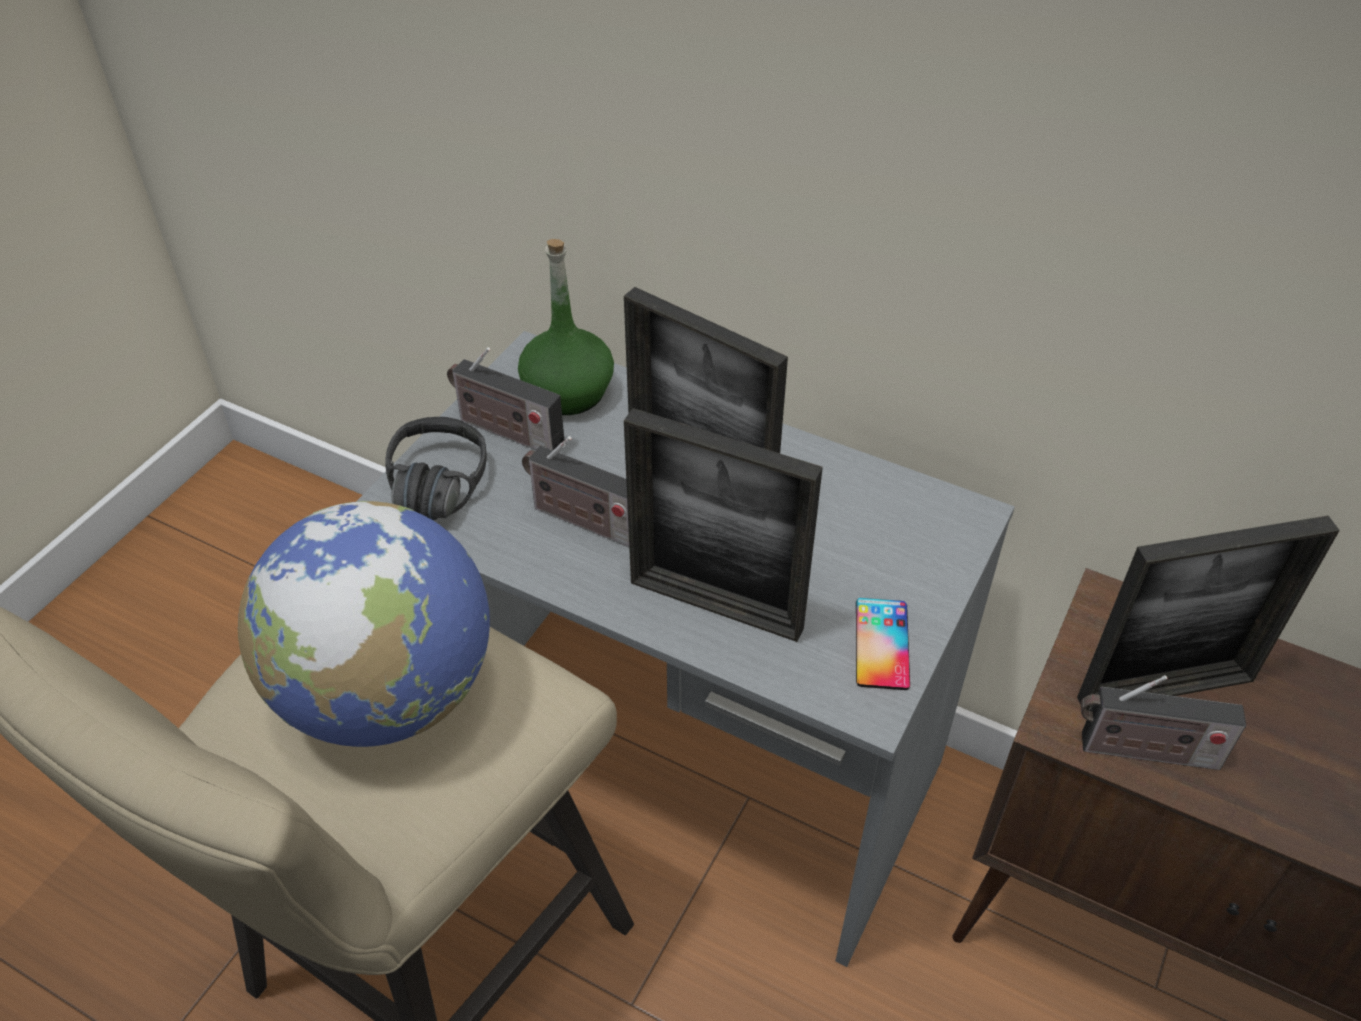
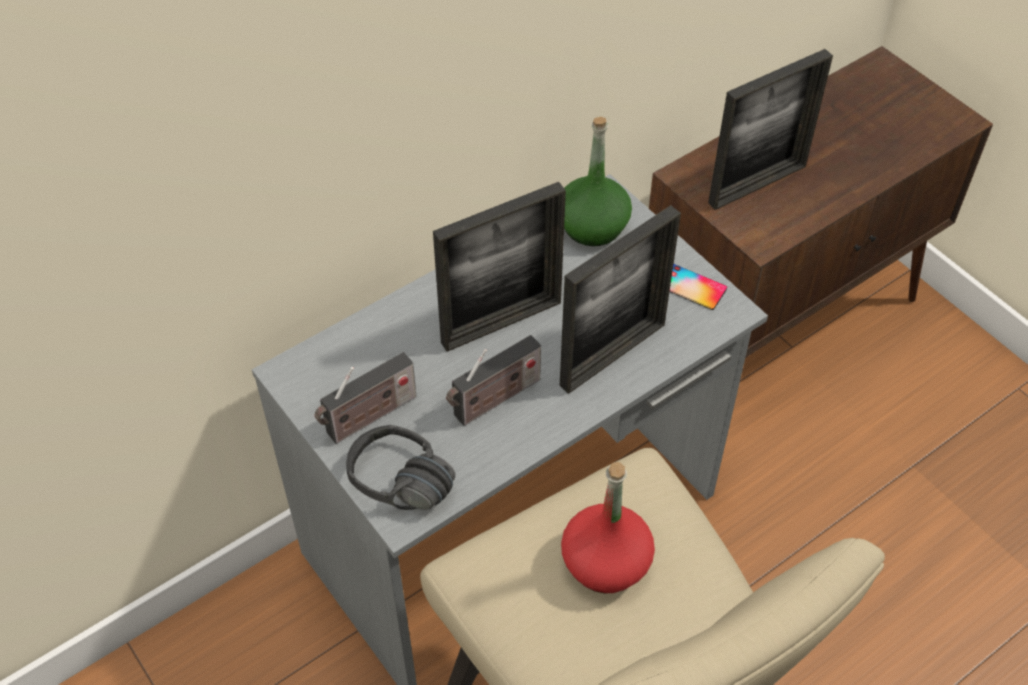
camera: 65 degrees left, 5 degrees up
globe [238,501,490,747] -> red bottle [561,462,655,593]
green bottle [518,239,614,415] -> green bottle moved to [564,117,632,246]
picture frame [1077,516,1340,711] -> picture frame turned 45 degrees clockwise [708,49,833,210]
radio [1081,675,1246,770] -> none

